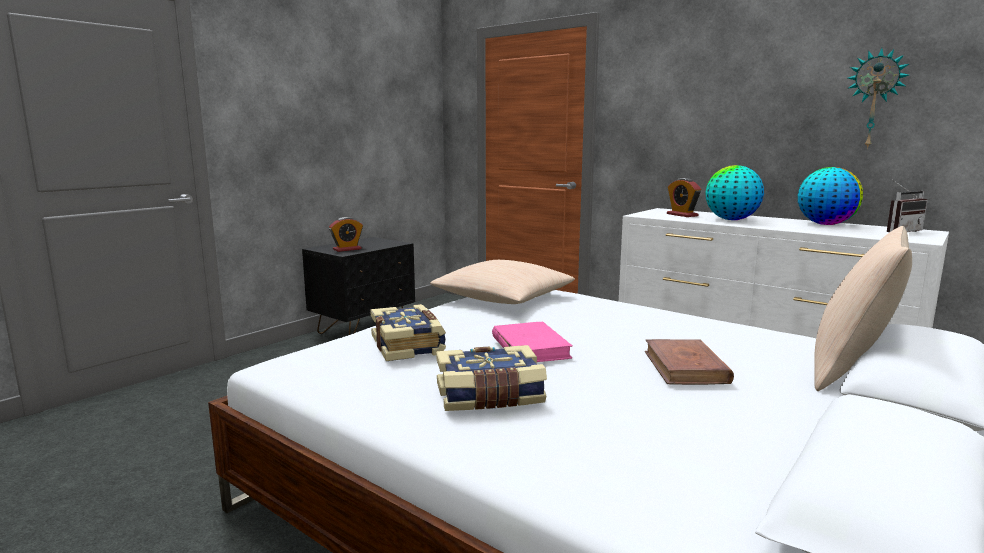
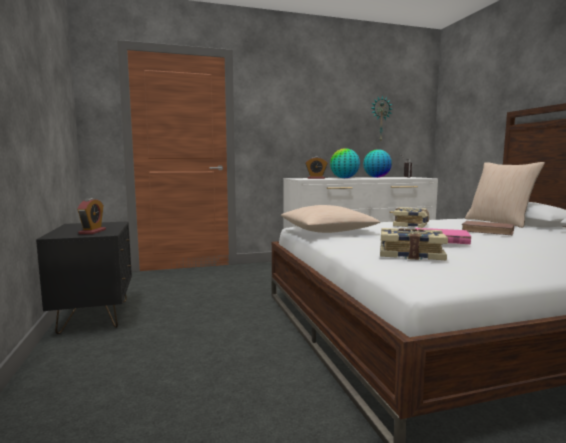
camera: 55 degrees left, 5 degrees down
book [436,345,547,411] -> book moved to [393,207,429,228]

